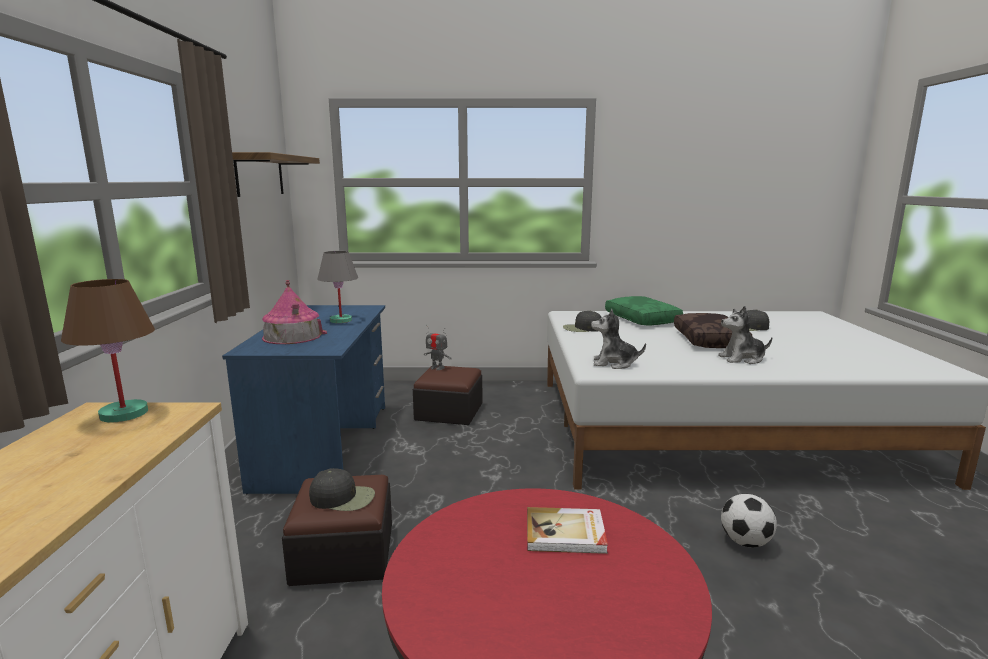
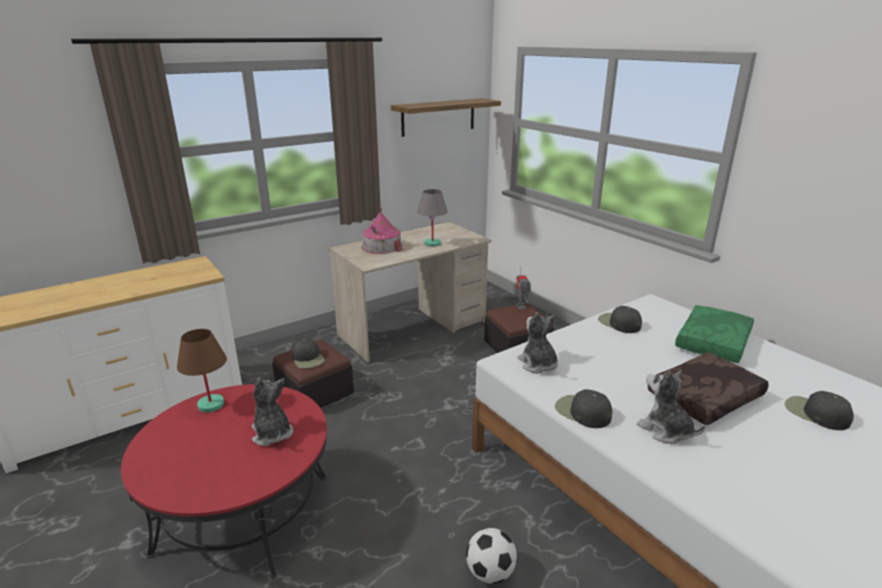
camera: 55 degrees right, 10 degrees up
brown table lamp [61,279,155,423] -> brown table lamp moved to [177,329,227,413]
blue desk [222,305,385,494] -> beige desk [329,222,492,362]
book [527,507,608,554] -> plush toy [252,378,293,446]
none -> black cap [555,389,612,428]

